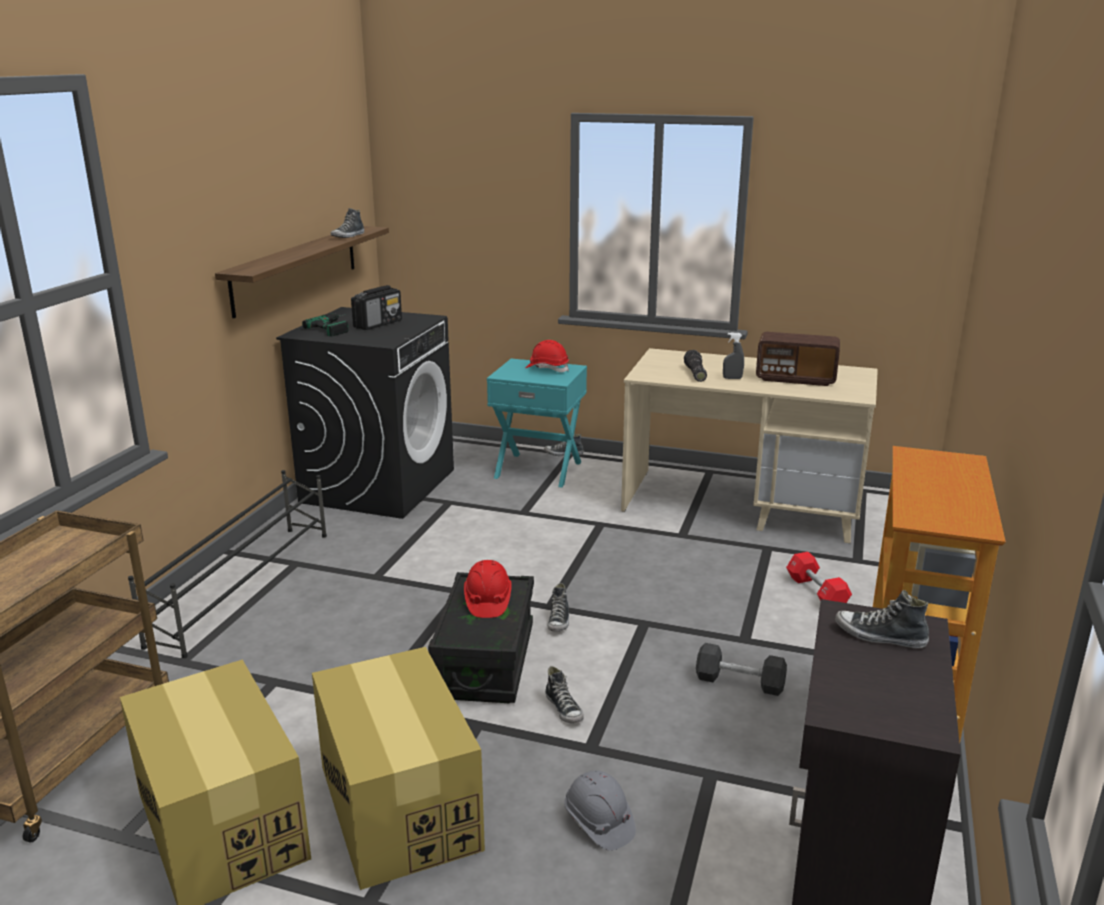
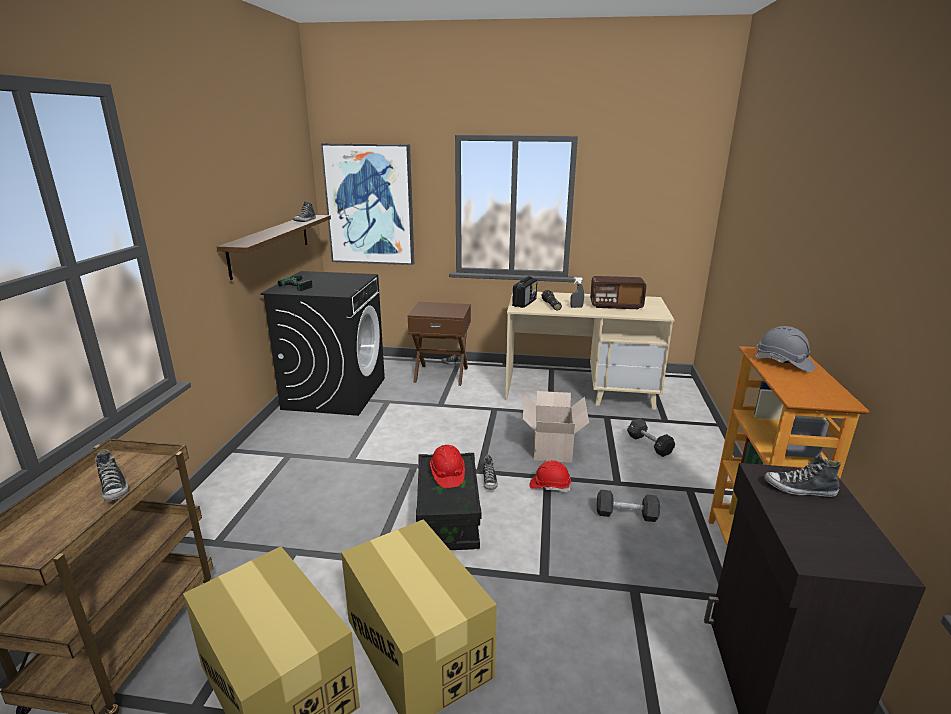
camera: 10 degrees left, 0 degrees up
black shoe rack [128,470,327,658] -> none
radio [351,285,402,330] -> radio moved to [512,276,537,308]
turquoise nightstand [487,358,587,488] -> brown nightstand [407,302,471,386]
red hard hat [526,340,569,372] -> red hard hat moved to [529,461,571,492]
shoe [545,666,584,724] -> shoe moved to [95,449,129,501]
grey hard hat [564,770,636,851] -> grey hard hat moved to [755,326,815,372]
red dumbbell [786,552,852,603] -> black dumbbell [627,418,675,457]
none -> picture [321,143,414,265]
none -> cardboard box [523,391,589,463]

